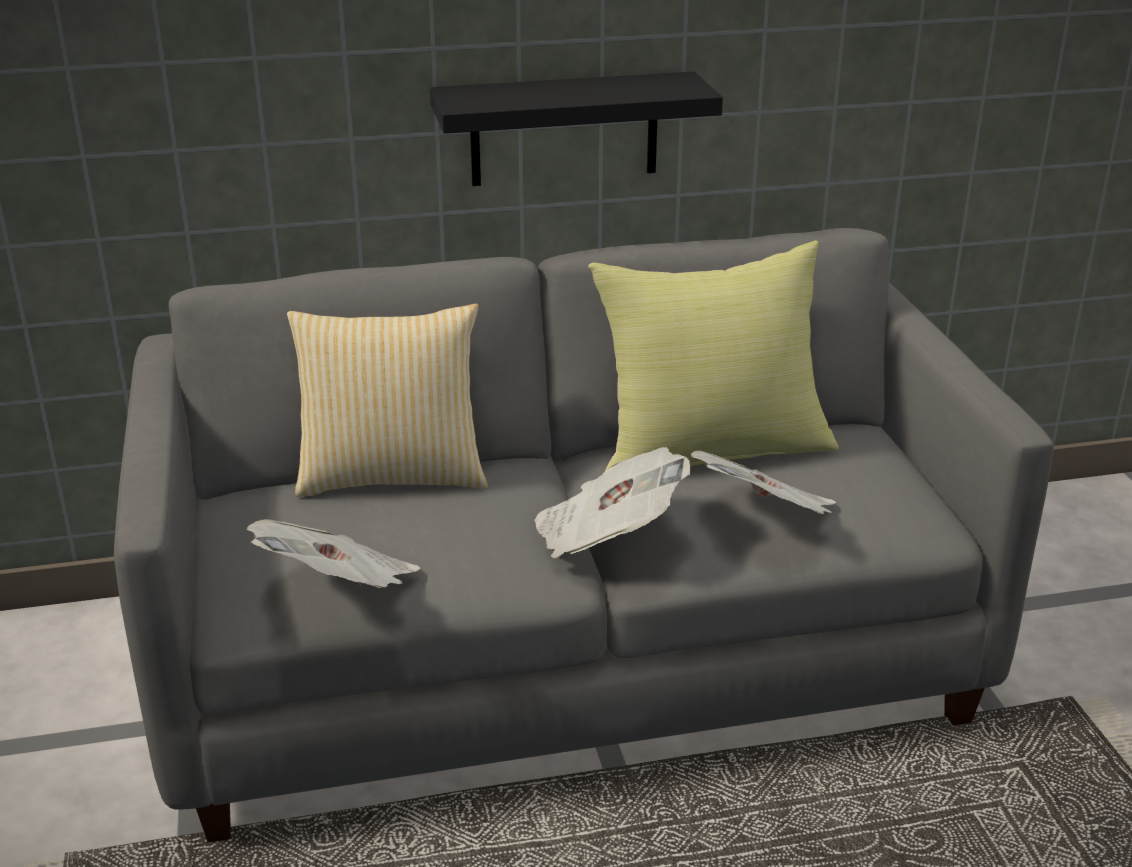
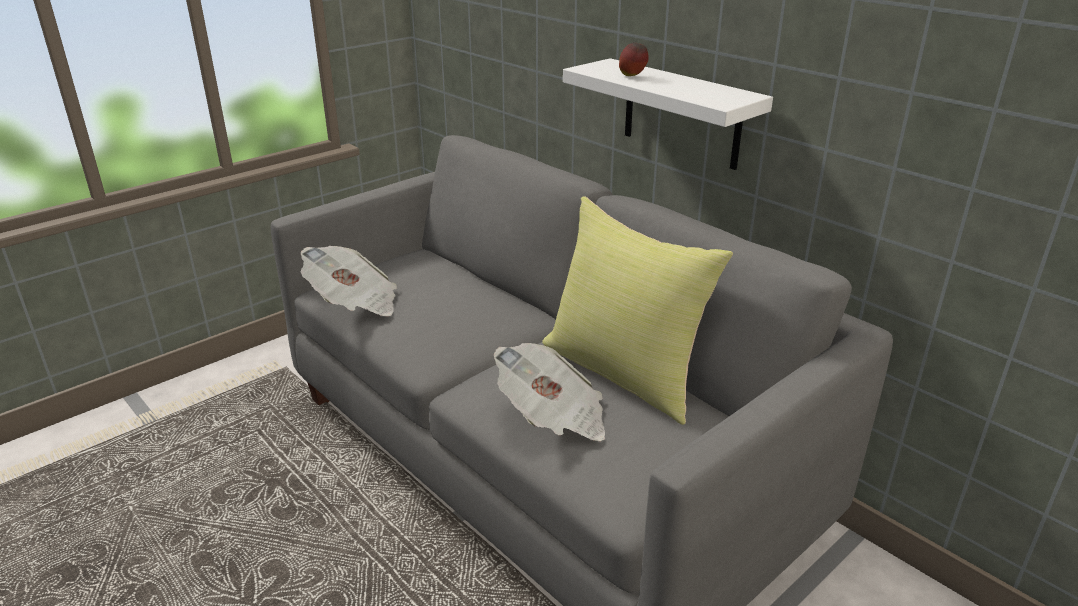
camera: 60 degrees right, 0 degrees up
pillow [287,304,488,497] -> none
black shelf [430,72,723,186] -> white shelf [563,58,773,170]
newspaper [534,447,691,559] -> none
none -> apple [619,42,648,76]

